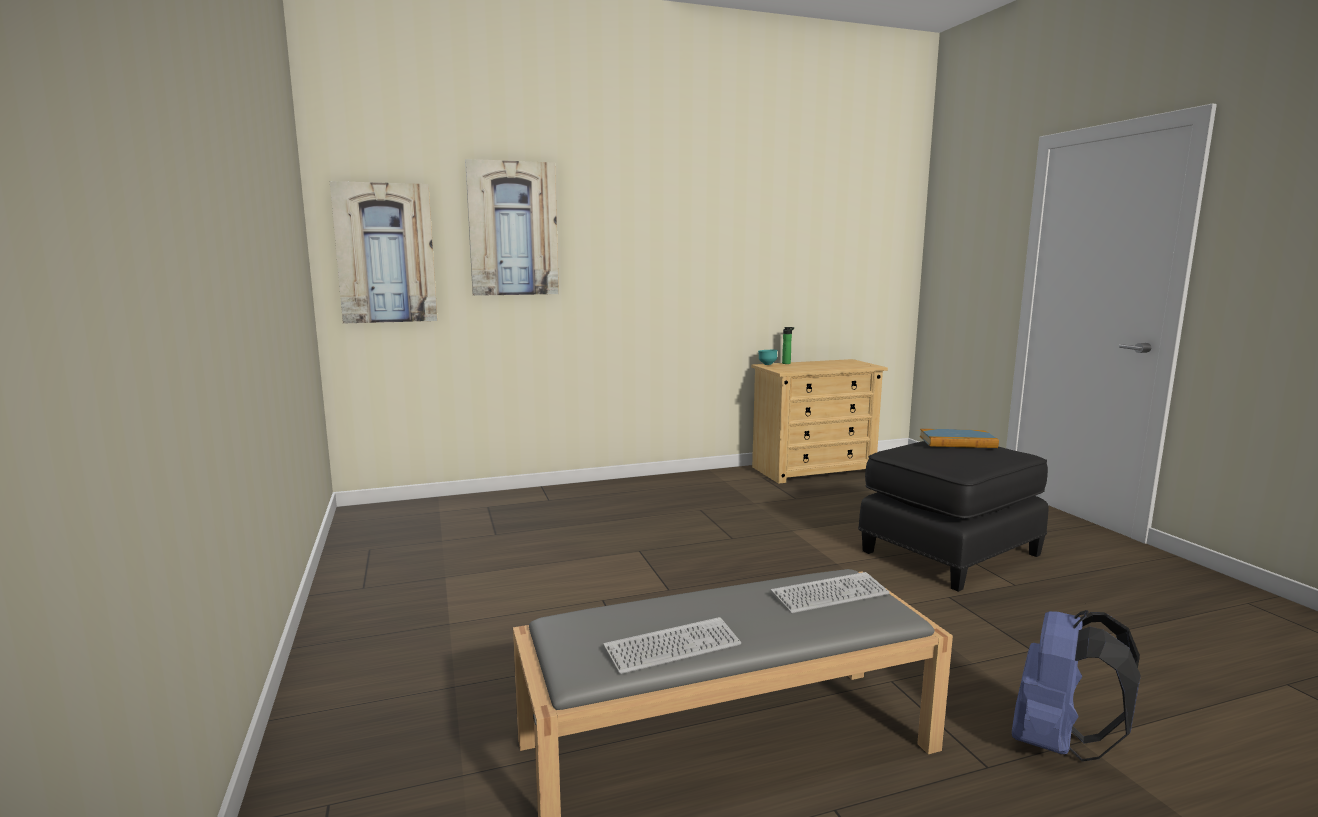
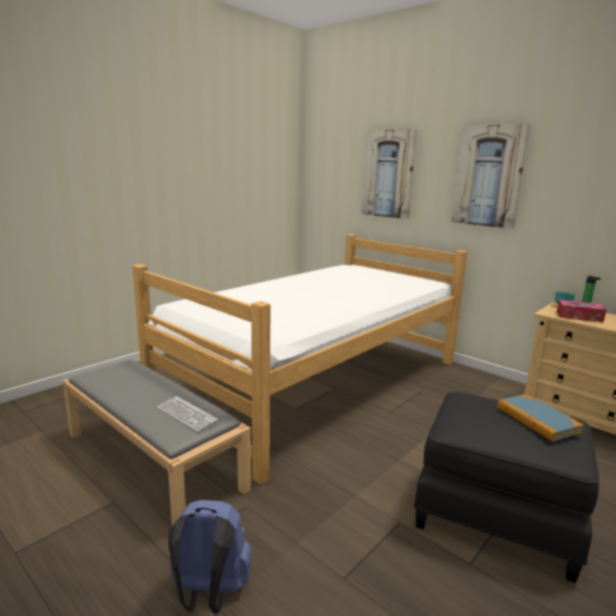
camera: 60 degrees right, 5 degrees up
picture [330,181,438,323] -> picture moved to [451,124,531,229]
keyboard [603,617,741,674] -> none
none -> bed [132,234,467,485]
none -> tissue box [557,300,606,323]

